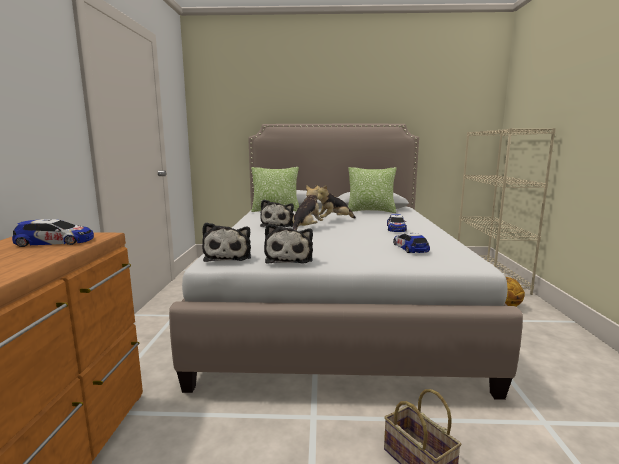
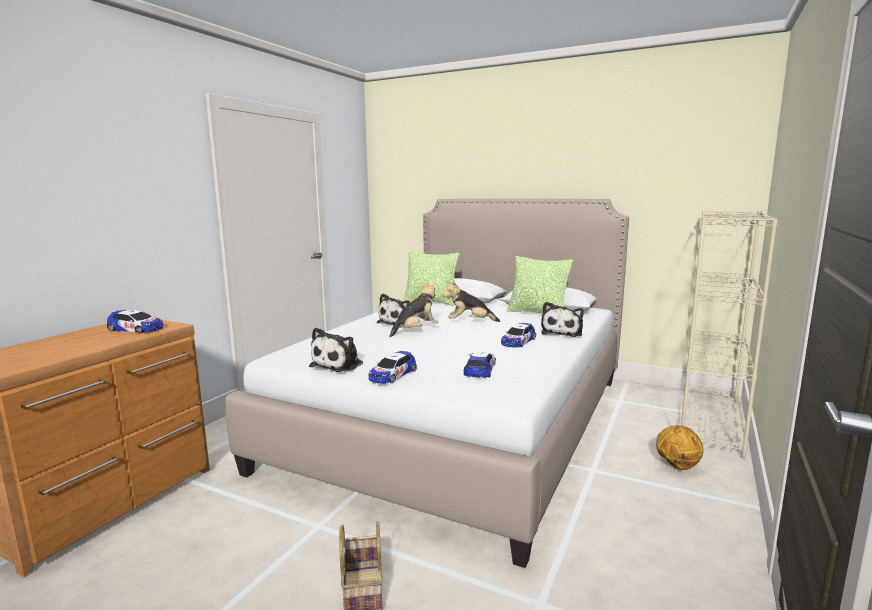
camera: 25 degrees right, 0 degrees up
plush toy [202,222,251,262] -> plush toy moved to [541,302,584,337]
none -> toy car [369,351,417,384]

